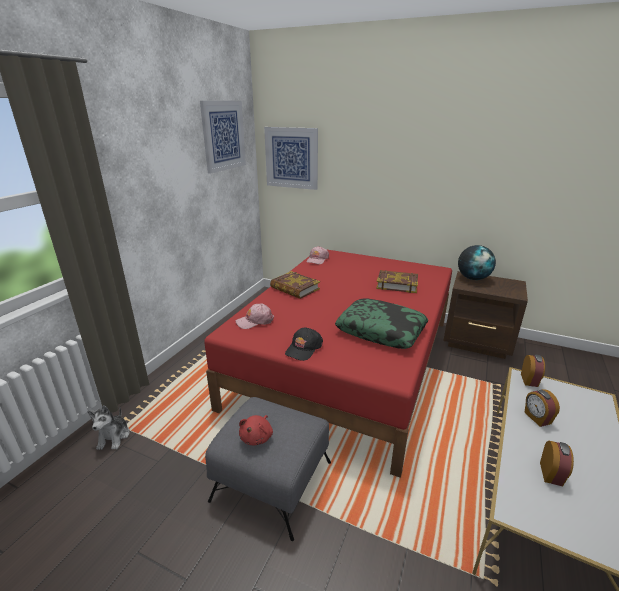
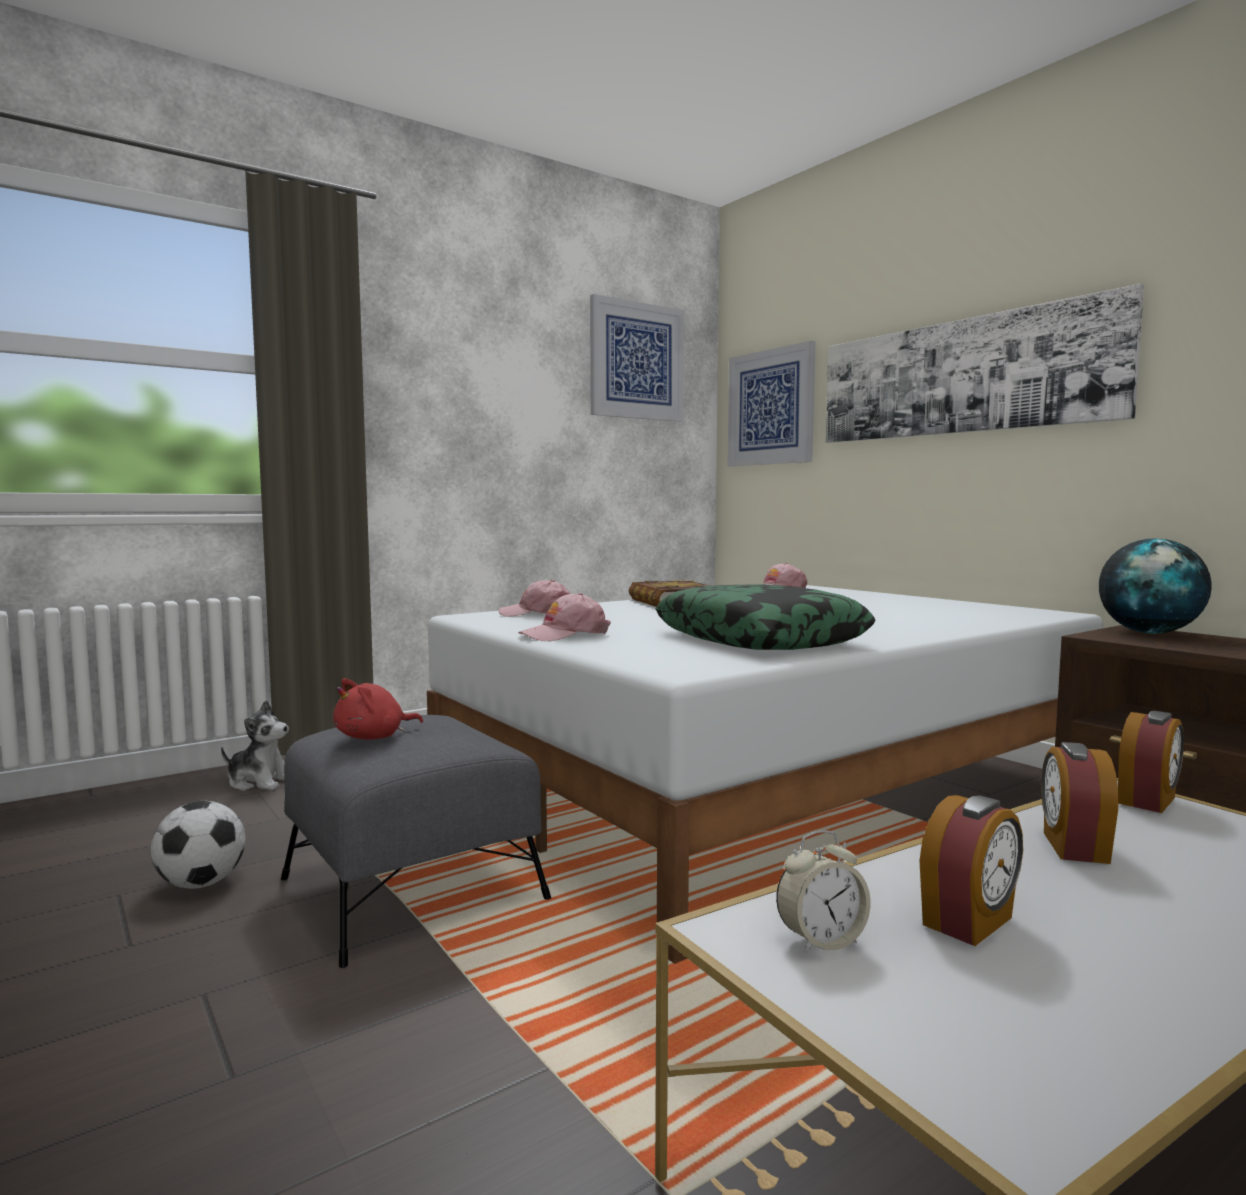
camera: 30 degrees right, 20 degrees down
plush toy [87,405,129,450] -> plush toy turned 105 degrees counterclockwise [221,700,289,791]
red bed [204,249,452,478] -> white bed [427,585,1103,964]
black cap [285,328,323,361] -> pink cap [518,593,611,642]
book [376,270,418,293] -> none
none -> football [151,801,245,889]
none -> alarm clock [776,830,870,954]
none -> picture [826,284,1144,443]

